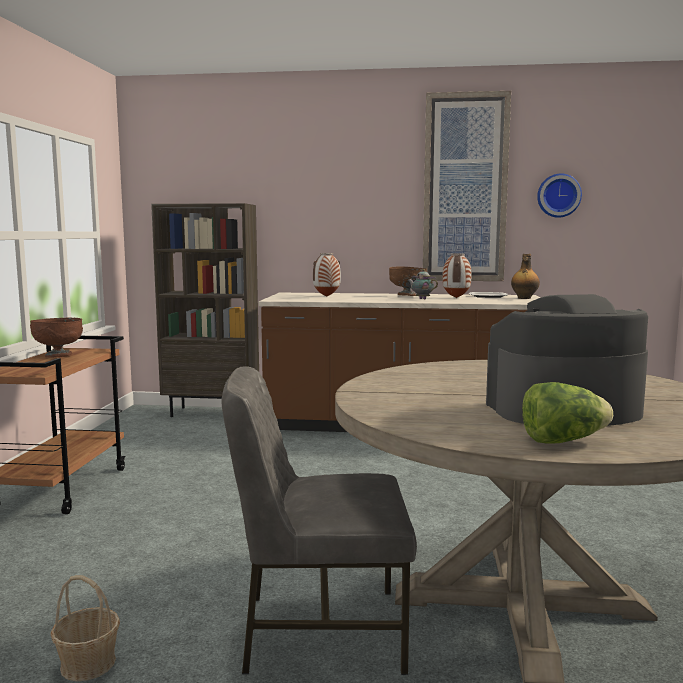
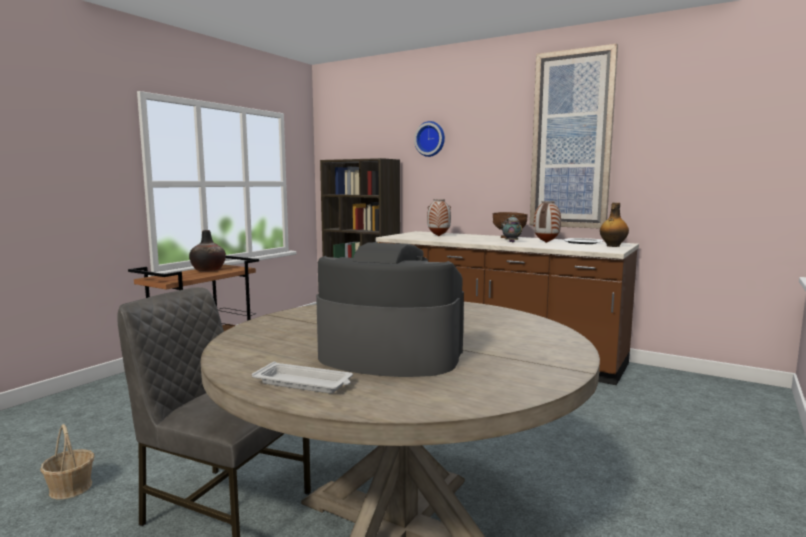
camera: 25 degrees right, 0 degrees up
brown bowl [30,318,83,358] -> vase [189,230,226,272]
lettuce [522,382,613,444] -> white tray [252,361,353,393]
wall clock [537,173,582,218] -> wall clock moved to [414,121,445,157]

